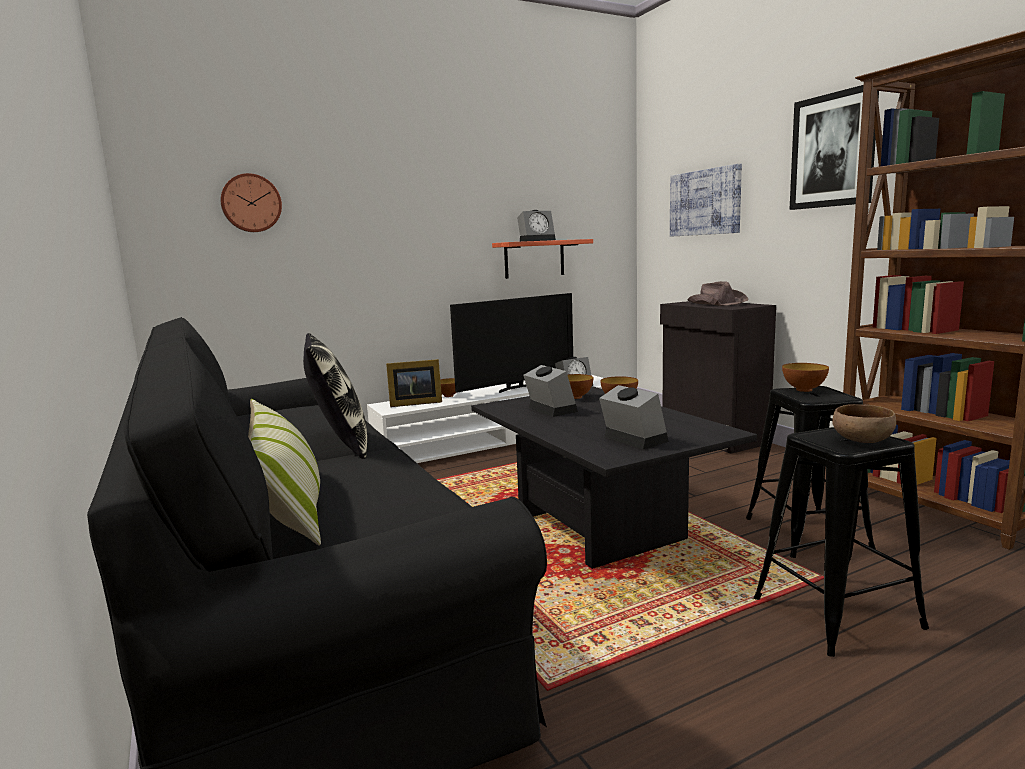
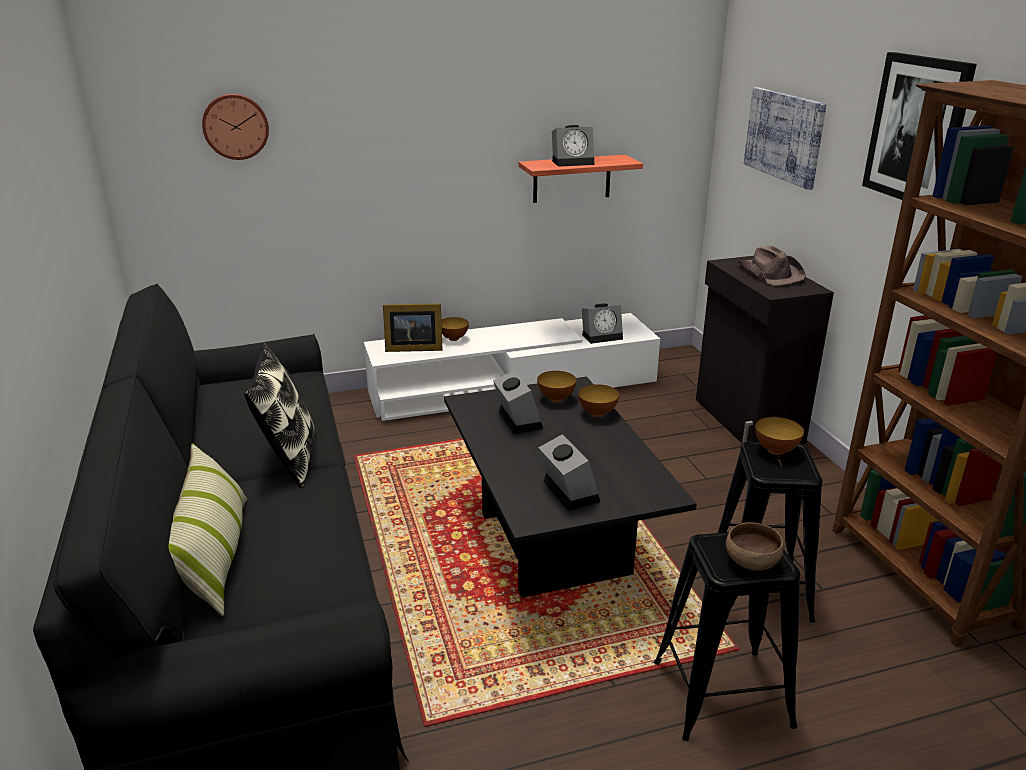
camera: 10 degrees right, 15 degrees up
television [450,293,573,393] -> none

